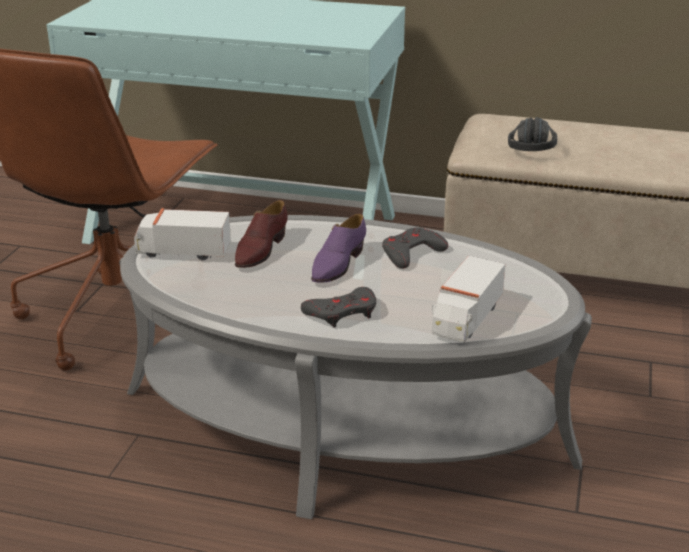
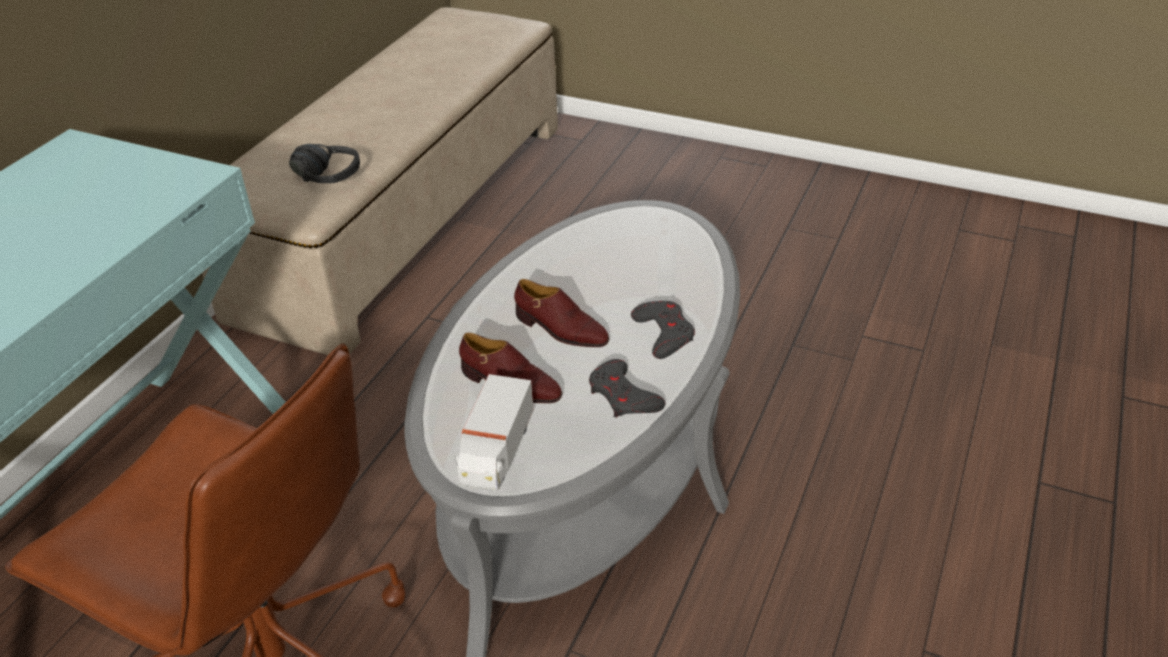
camera: 80 degrees left, 10 degrees up
purple shoe [311,214,366,283] -> brown shoe [514,279,609,347]
grey game controller [382,227,448,269] -> grey game controller moved to [589,359,665,418]
toy truck [432,256,505,342] -> none

